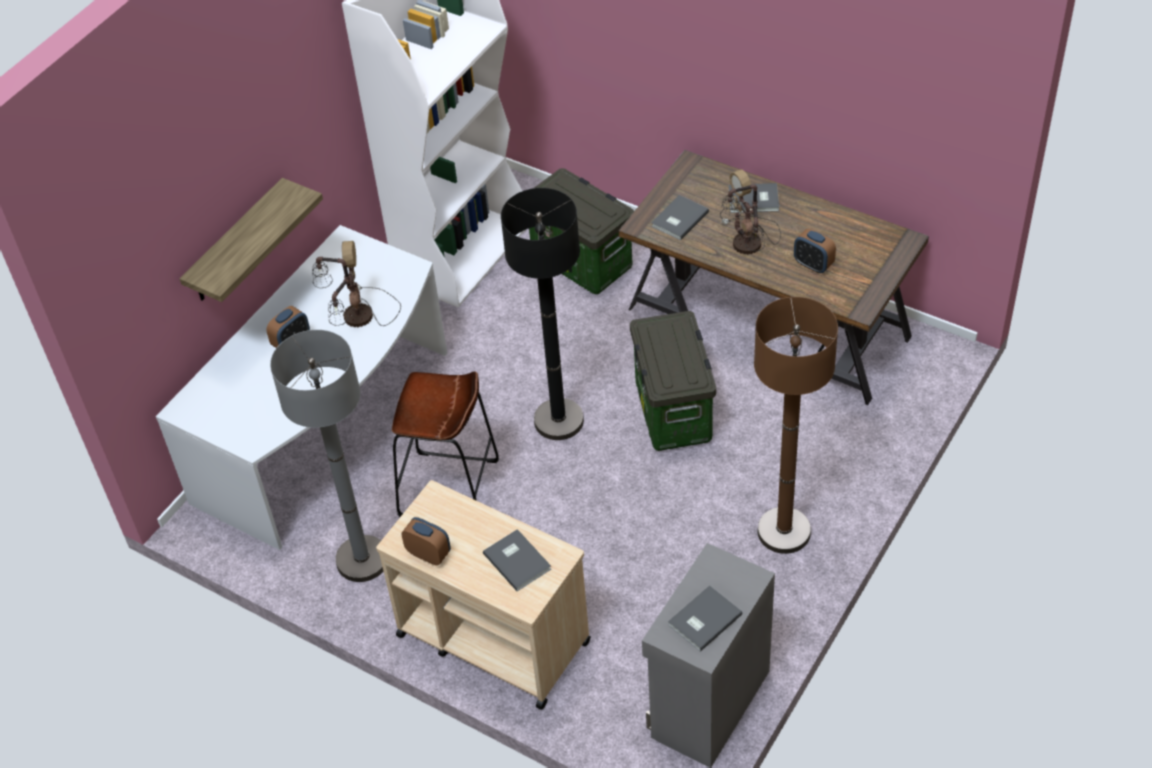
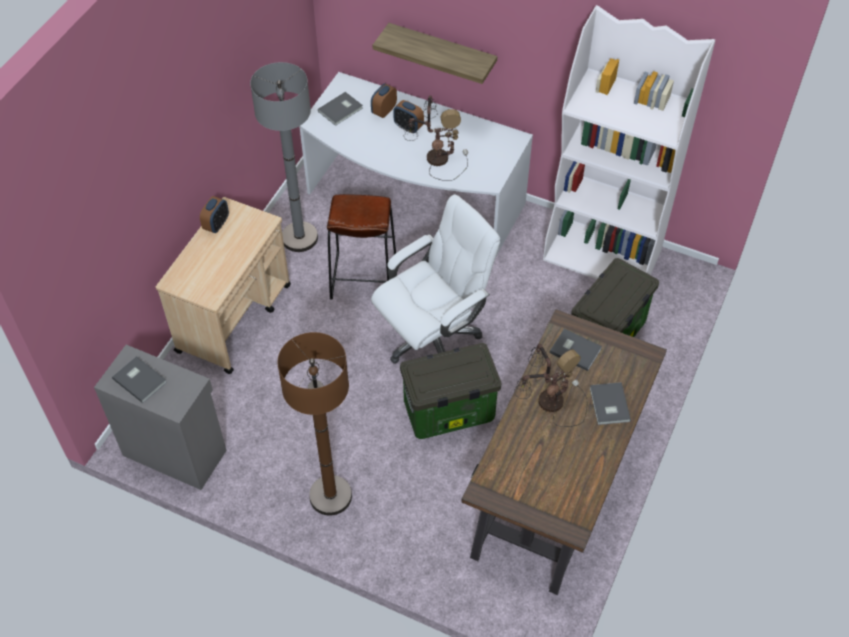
camera: 80 degrees right, 5 degrees up
grey book [483,529,551,591] -> grey book moved to [318,92,363,126]
black floor lamp [501,188,584,440] -> white office chair [371,194,500,363]
alarm clock [794,229,836,274] -> alarm clock moved to [371,84,397,118]

